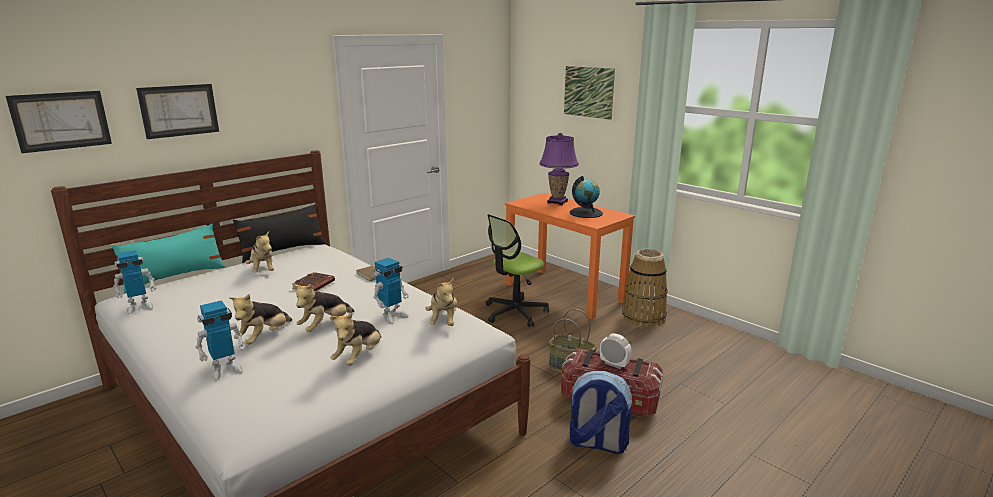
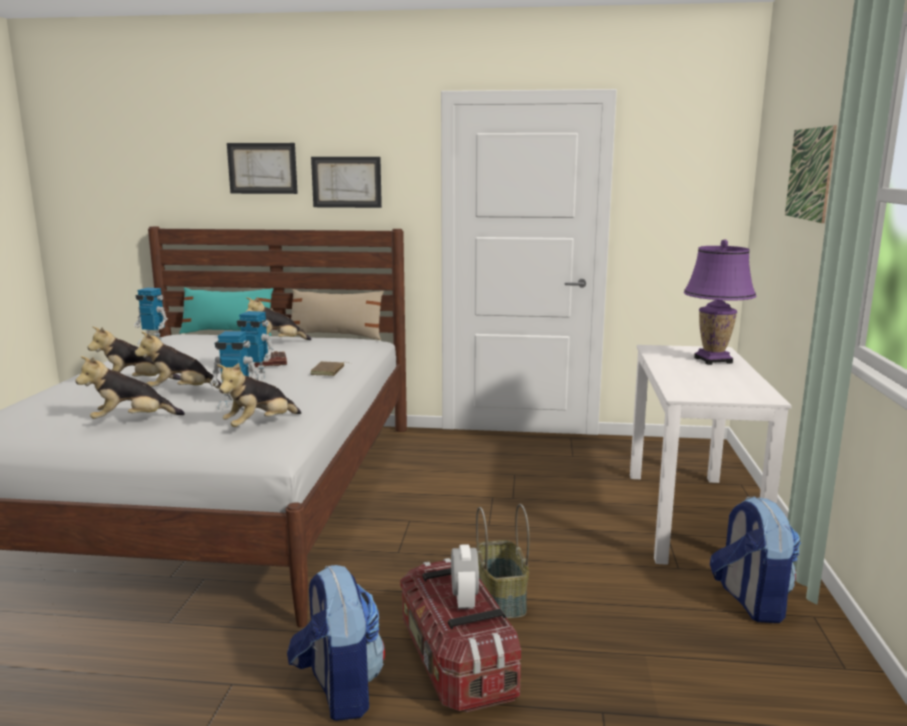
camera: 50 degrees right, 5 degrees down
picture [6,91,112,153] -> picture moved to [311,157,382,208]
toy robot [195,300,246,381] -> toy robot moved to [236,311,274,381]
black pillow [233,204,326,263] -> beige pillow [291,289,384,340]
plush toy [245,231,274,272] -> plush toy turned 45 degrees clockwise [246,297,312,340]
office chair [486,214,549,327] -> none
orange desk [505,193,635,320] -> white desk [630,345,792,565]
globe [569,176,603,218] -> none
basket [622,249,668,327] -> backpack [710,496,801,623]

